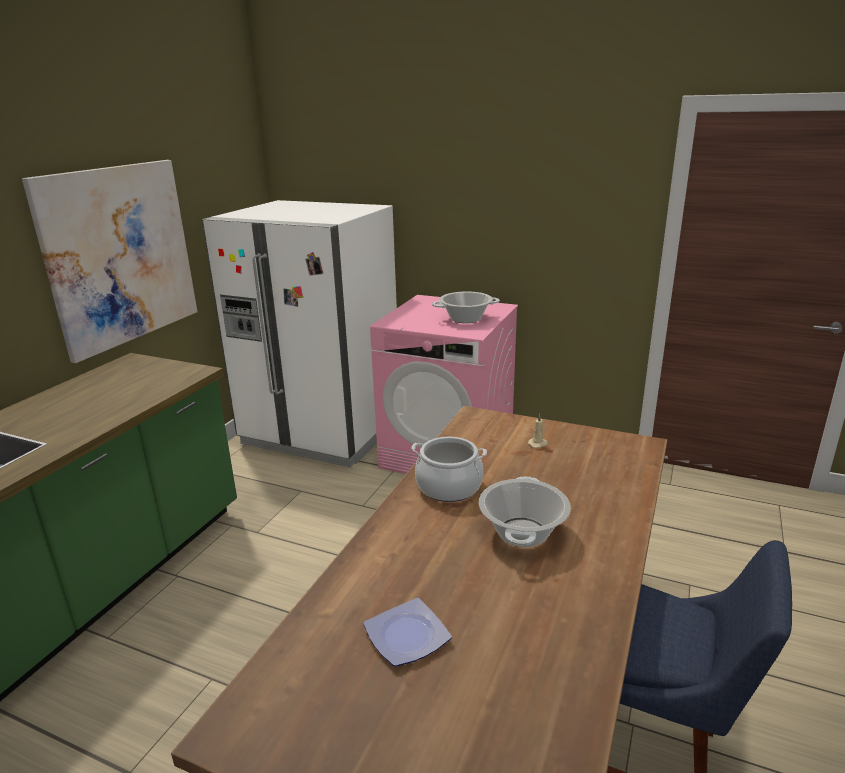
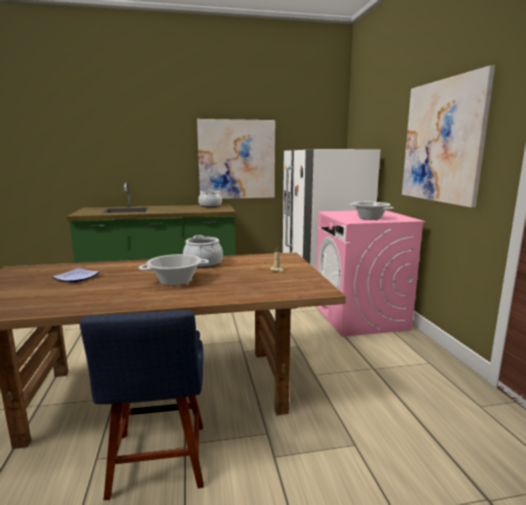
camera: 55 degrees right, 10 degrees down
none -> cooking pot [198,190,222,207]
none -> picture [402,65,495,208]

